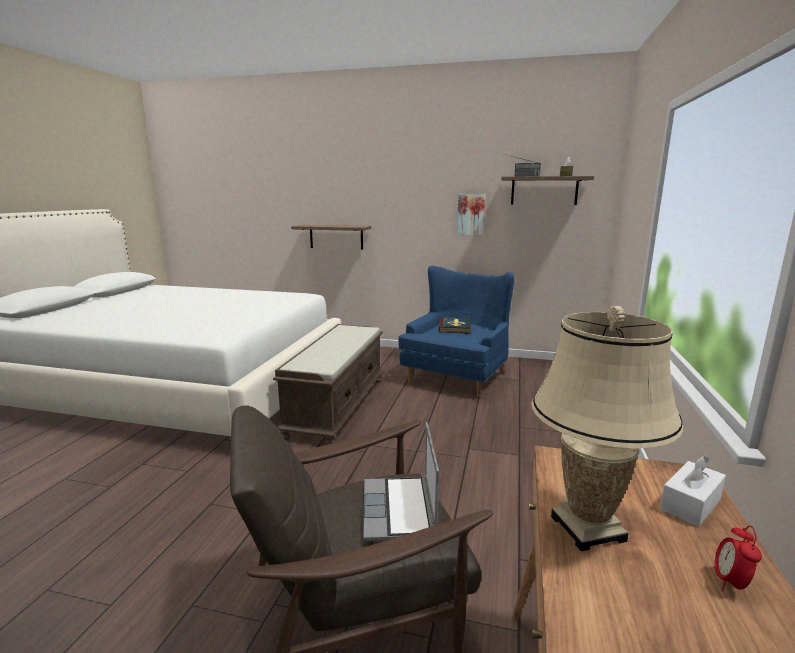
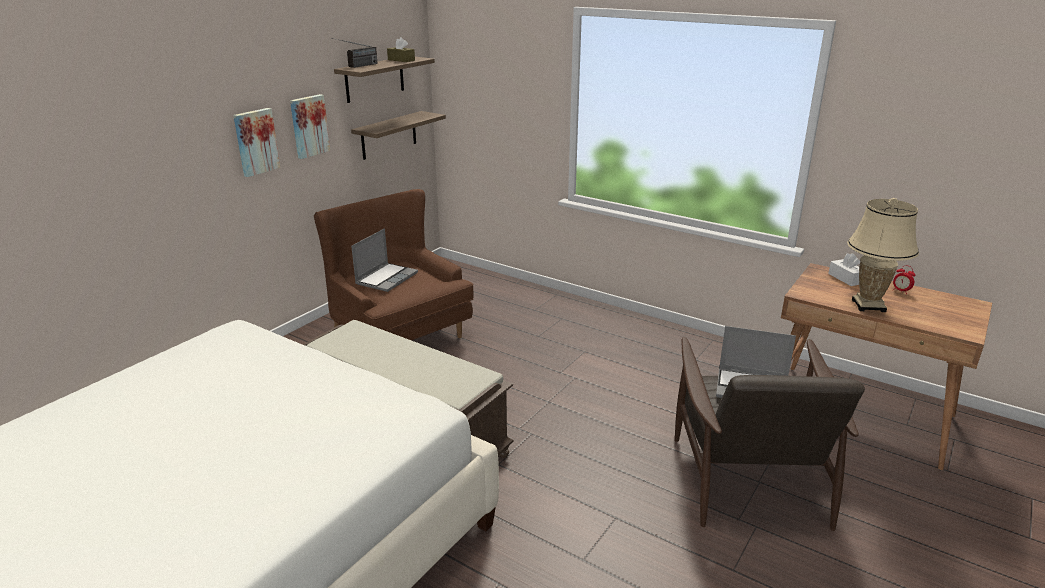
camera: 70 degrees left, 10 degrees up
shelf [291,225,371,250] -> shelf moved to [351,111,446,160]
blue armchair [399,266,514,397] -> brown armchair [314,189,473,340]
book [439,317,471,334] -> laptop [351,228,418,292]
none -> picture [233,108,280,177]

